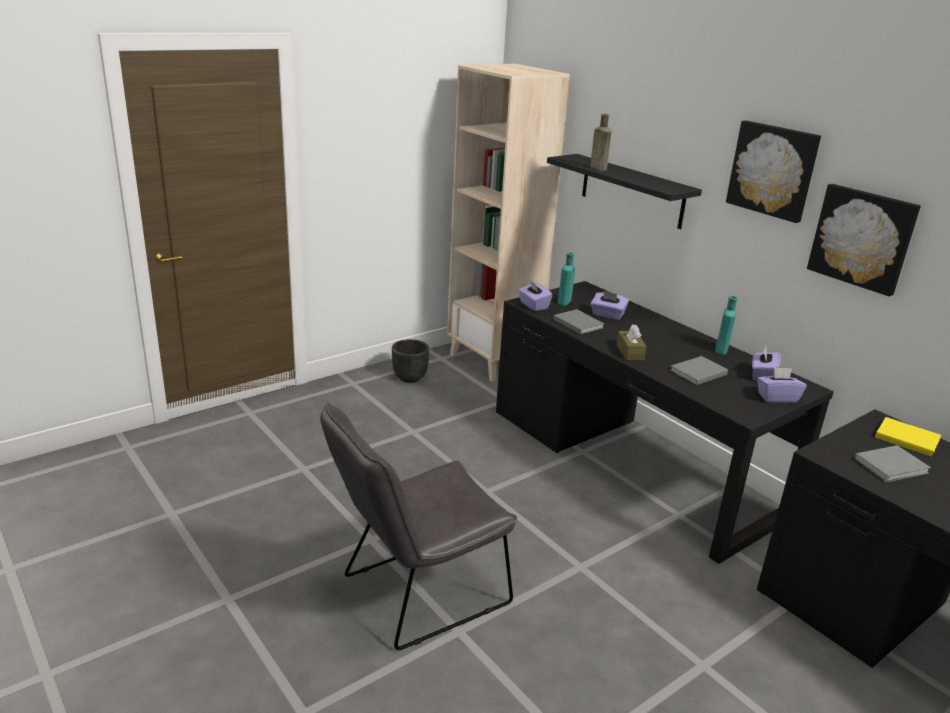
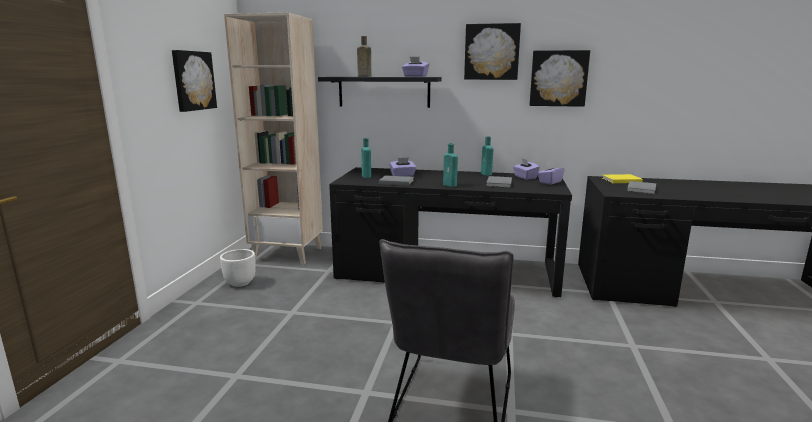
camera: 40 degrees left, 10 degrees down
black planter [392,339,430,383] -> white planter [220,249,256,287]
purple tissue box [518,280,552,311] -> purple tissue box moved to [402,57,429,77]
brown tissue box [617,324,647,360] -> turquoise bottle [443,143,458,187]
none -> picture [172,50,217,112]

